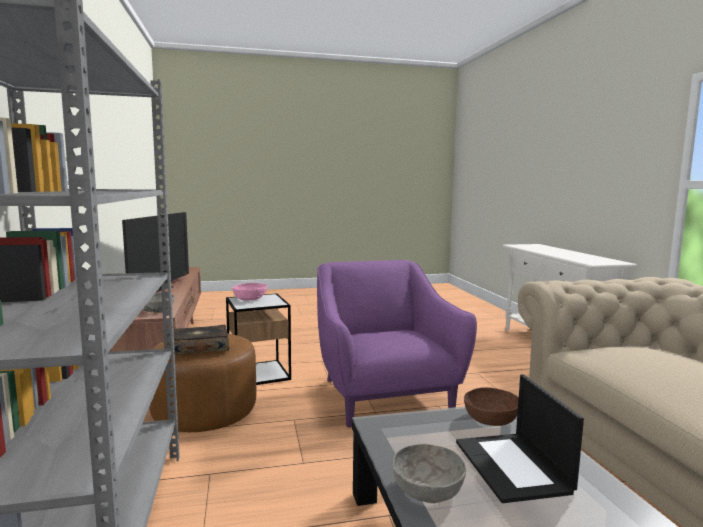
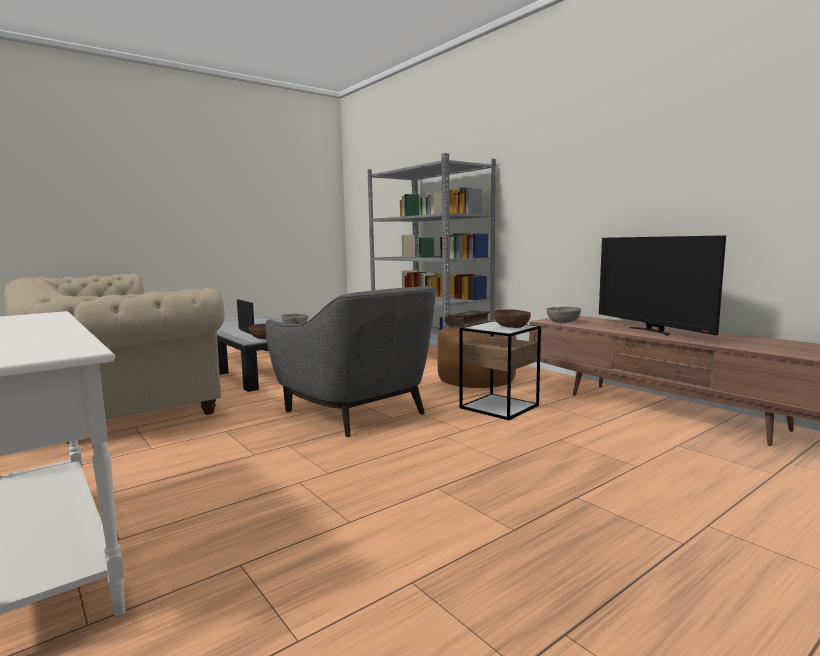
camera: 155 degrees right, 0 degrees up
pink bowl [232,283,268,300] -> brown bowl [494,309,531,328]
purple armchair [317,260,477,427] -> grey armchair [265,286,436,437]

